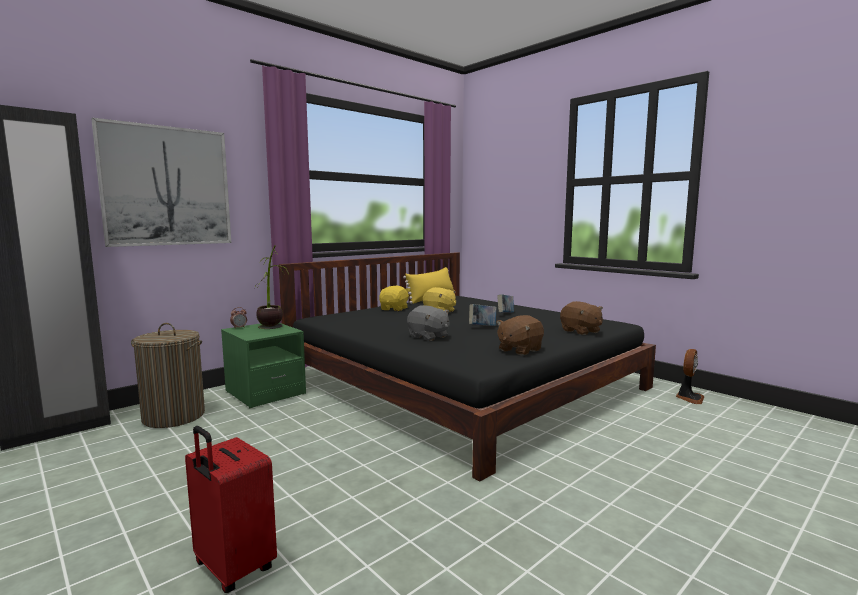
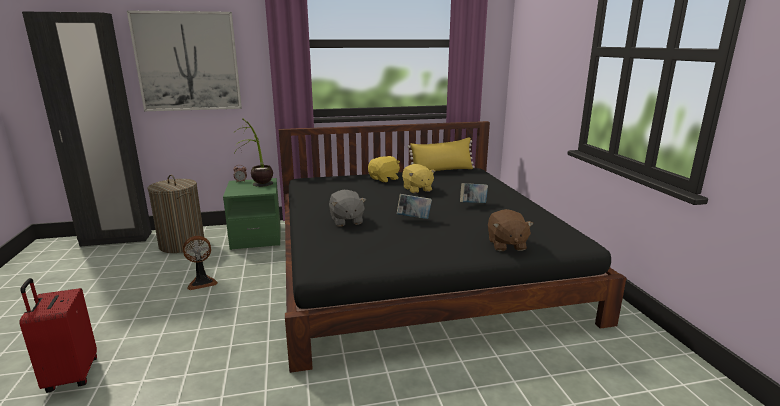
camera: 30 degrees right, 10 degrees up
brown plush toy [497,315,544,355] -> none
fan [675,349,704,404] -> fan moved to [183,236,218,290]

